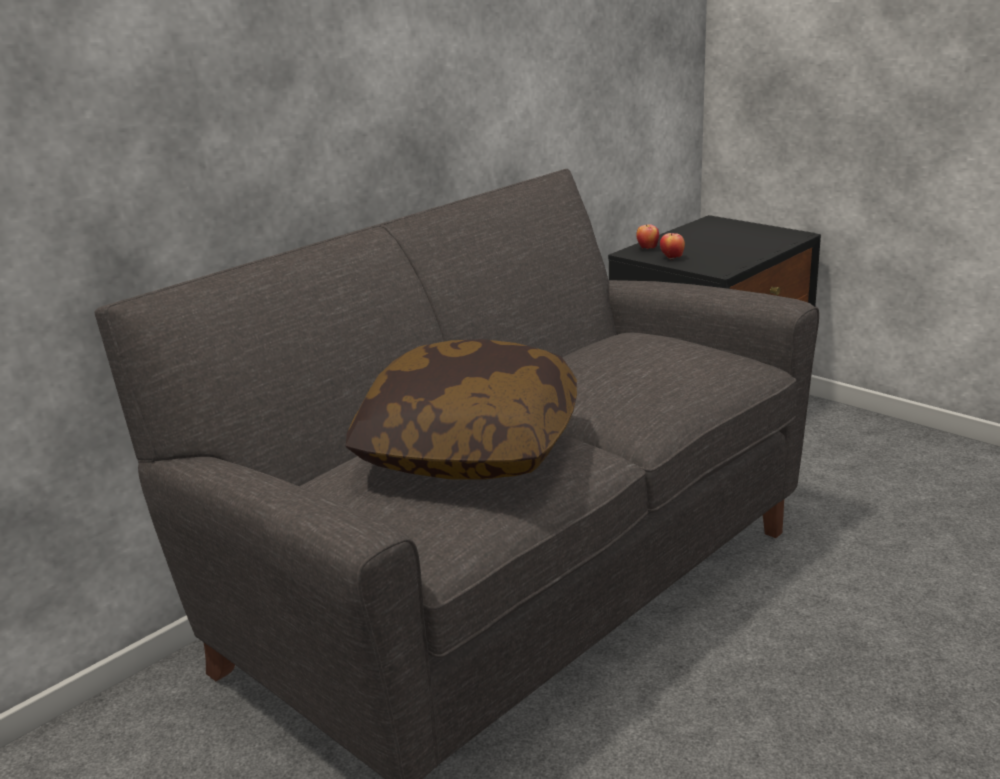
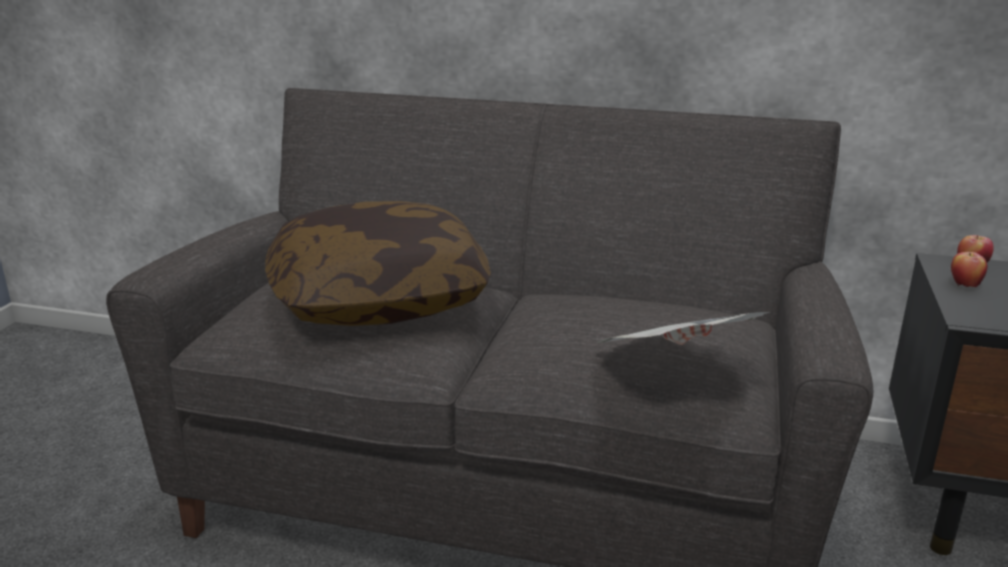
camera: 60 degrees right, 0 degrees up
none -> newspaper [596,312,770,345]

